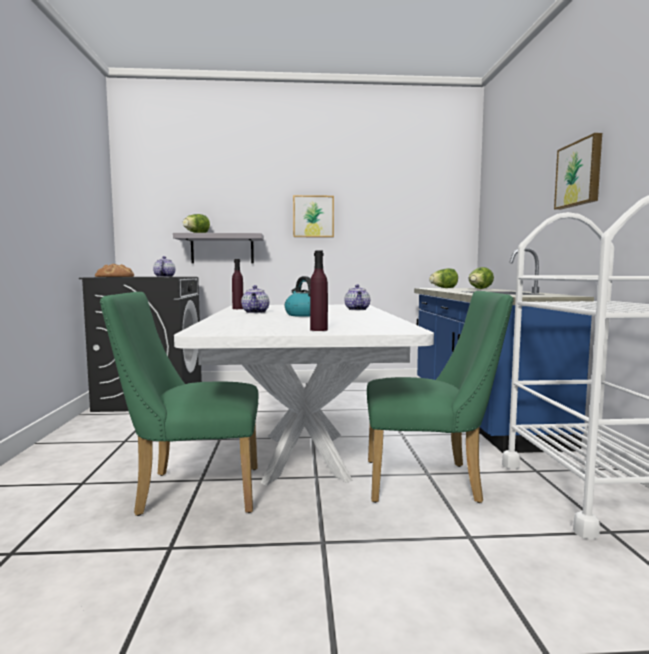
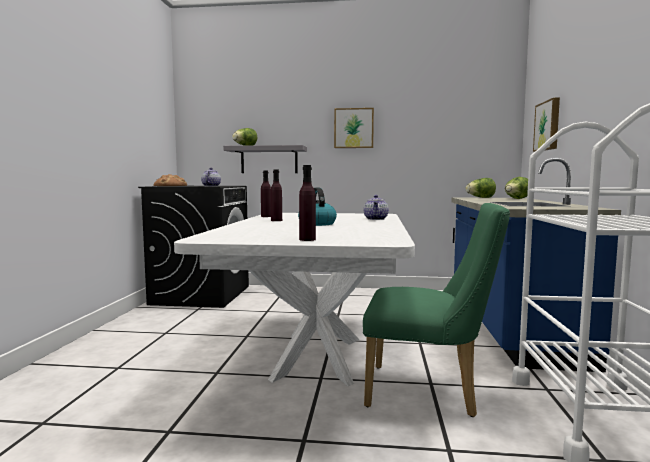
camera: 10 degrees right, 0 degrees up
green chair [100,292,259,516] -> none
teapot [241,285,269,313] -> purple bottle [271,170,282,221]
picture [554,133,602,210] -> picture moved to [533,98,560,152]

